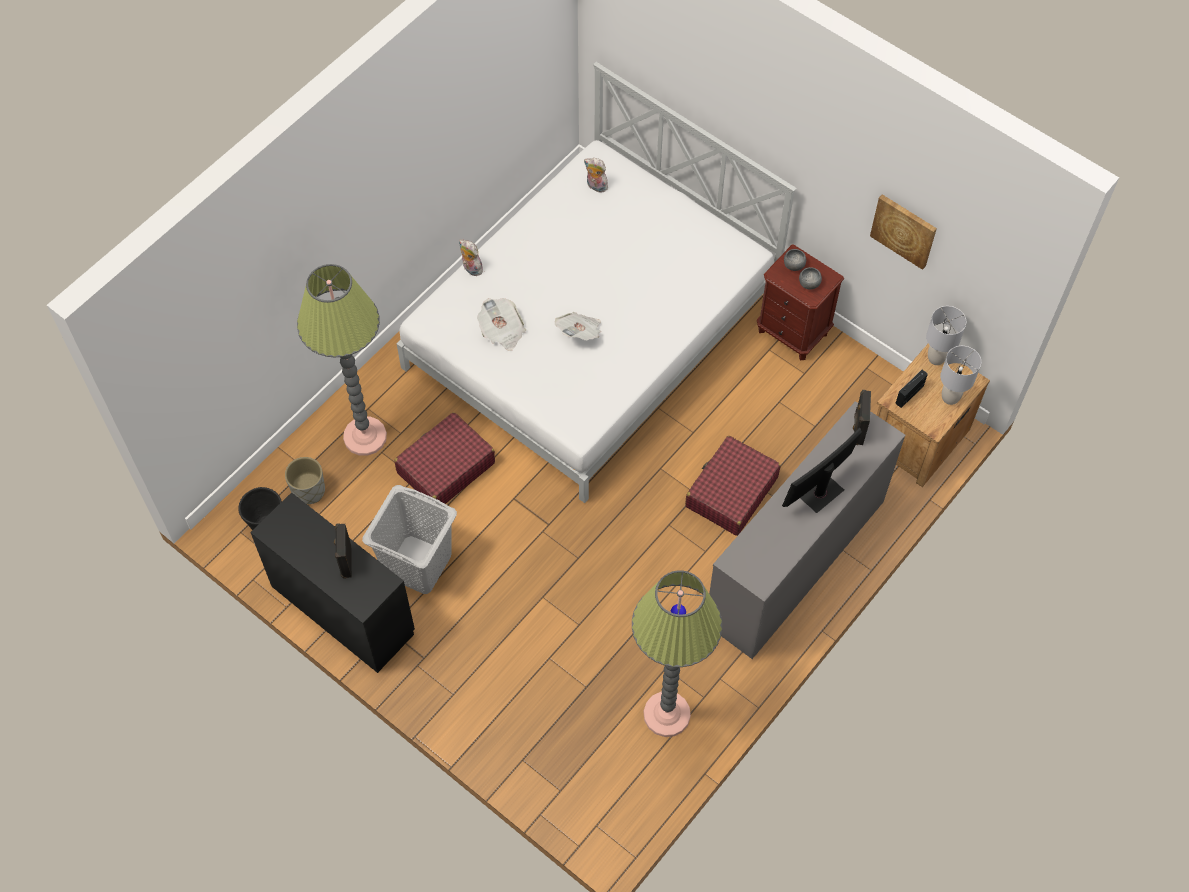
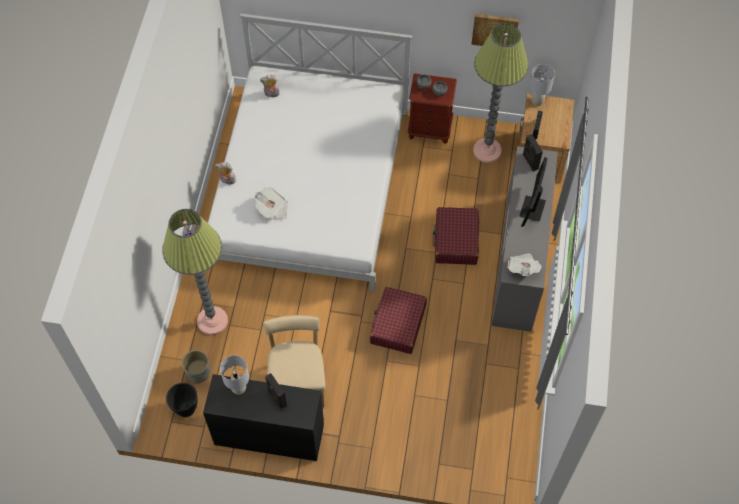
camera: 30 degrees left, 0 degrees up
grey laundry basket [362,485,457,594] -> beige chair [263,315,326,407]
red suitcase [394,412,495,504] -> red suitcase moved to [370,287,427,354]
newspaper [555,312,601,340] -> newspaper moved to [507,253,542,276]
floor lamp [632,570,722,737] -> floor lamp moved to [473,23,528,163]
grey table lamp [940,346,981,405] -> grey table lamp moved to [220,355,249,395]

